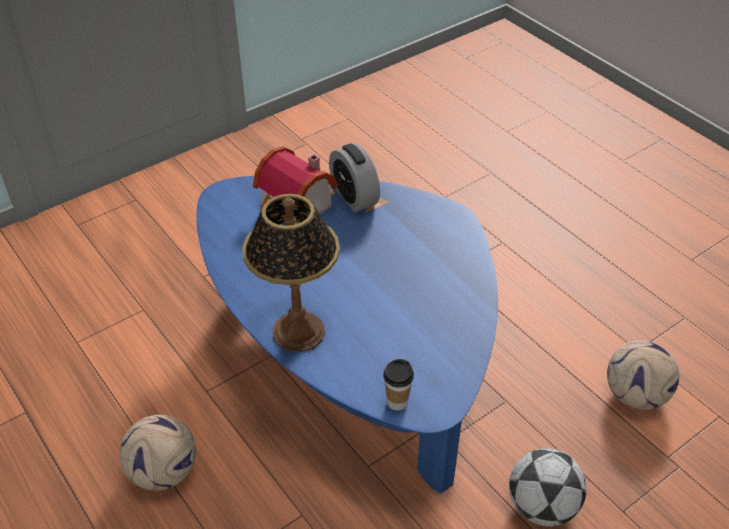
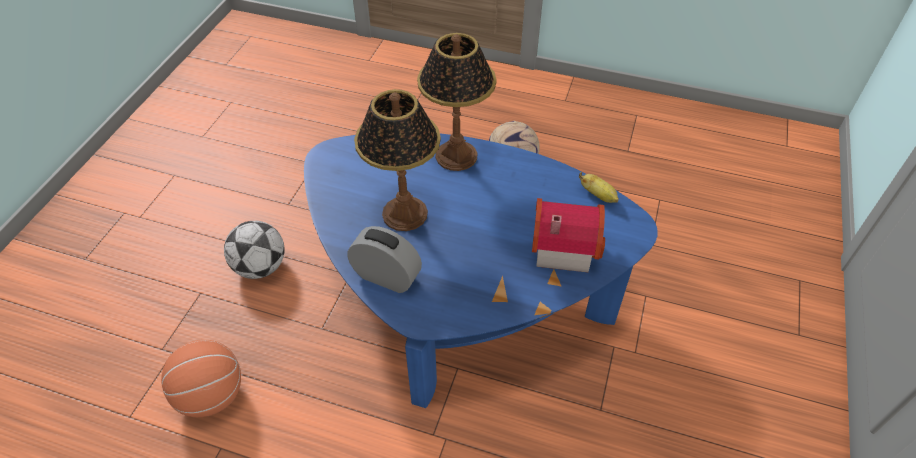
camera: 145 degrees right, 5 degrees up
alarm clock [329,144,380,212] -> alarm clock moved to [348,226,422,293]
cup [383,359,414,411] -> none
football [607,340,679,410] -> basketball [161,340,241,417]
none -> table lamp [354,89,441,231]
none -> banana [579,172,619,203]

